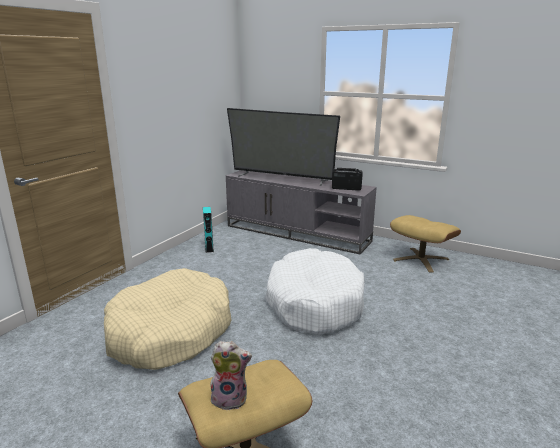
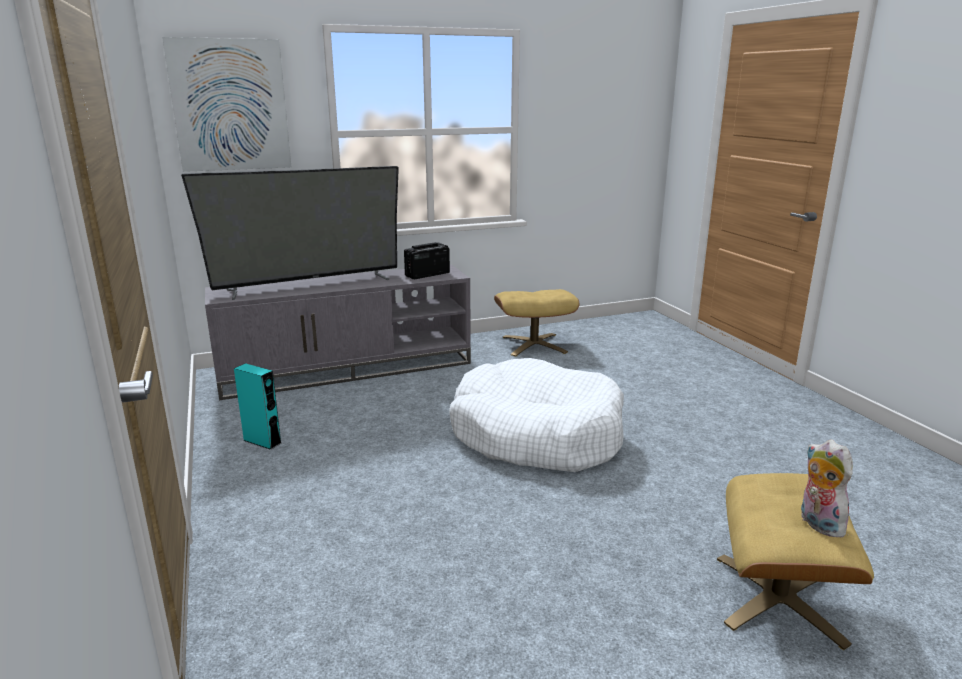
camera: 50 degrees left, 0 degrees up
beige dog bed [104,268,232,370] -> none
plush toy [209,341,252,410] -> plush toy turned 60 degrees counterclockwise [800,439,853,538]
none -> picture [162,37,291,172]

